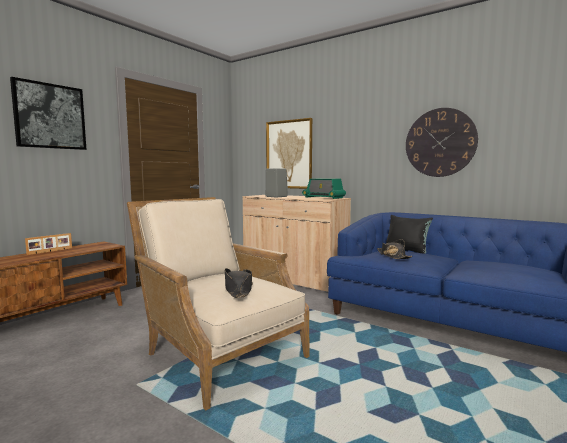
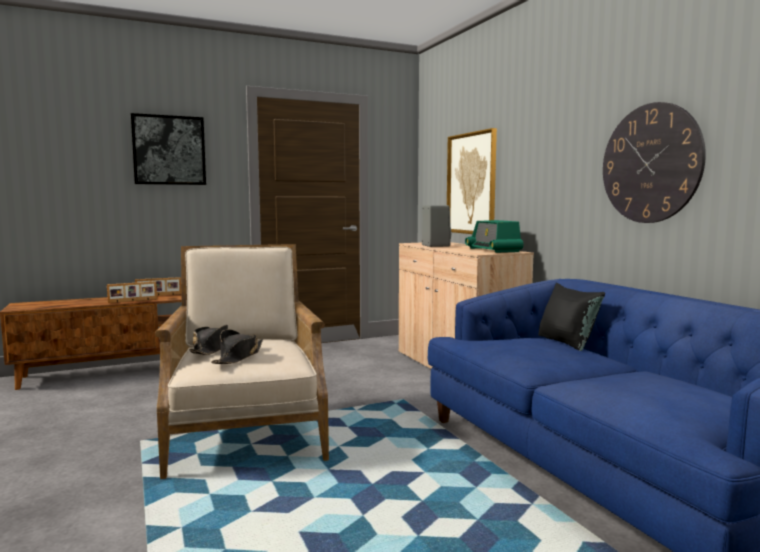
camera: 30 degrees right, 0 degrees up
black hat [377,239,412,259] -> black hat moved to [189,325,228,355]
none -> picture frame [107,281,157,303]

